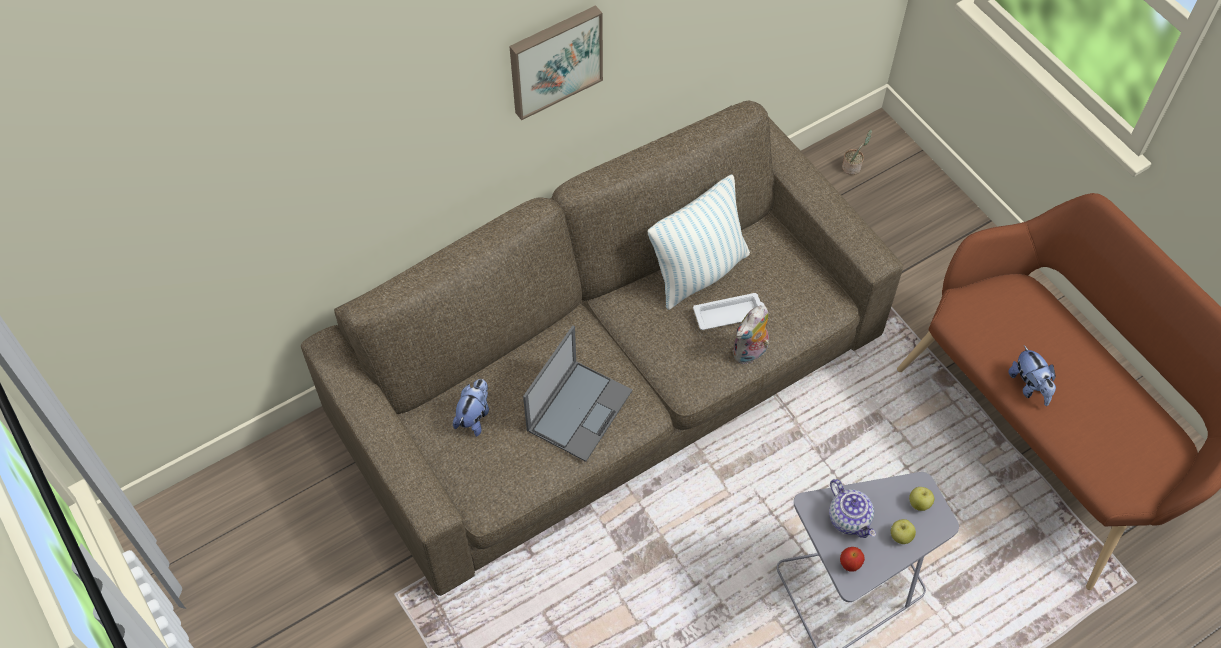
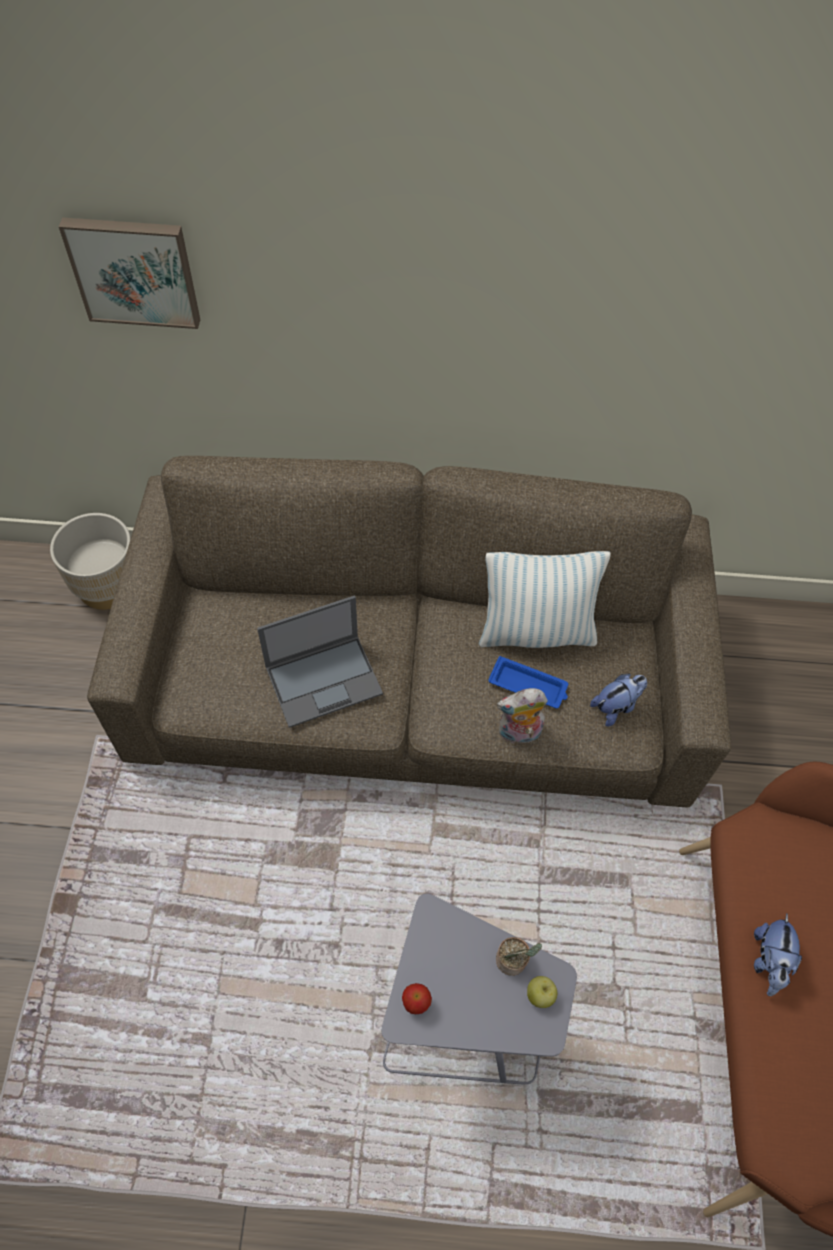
camera: 35 degrees right, 0 degrees up
plush toy [453,379,489,437] -> plush toy moved to [590,674,647,727]
picture [509,5,603,120] -> picture moved to [59,218,200,329]
white tray [693,293,765,330] -> blue tray [489,656,568,708]
teapot [829,479,876,538] -> none
potted plant [842,130,872,175] -> potted plant moved to [496,937,542,976]
apple [891,519,916,544] -> none
none -> beige planter [50,513,131,610]

